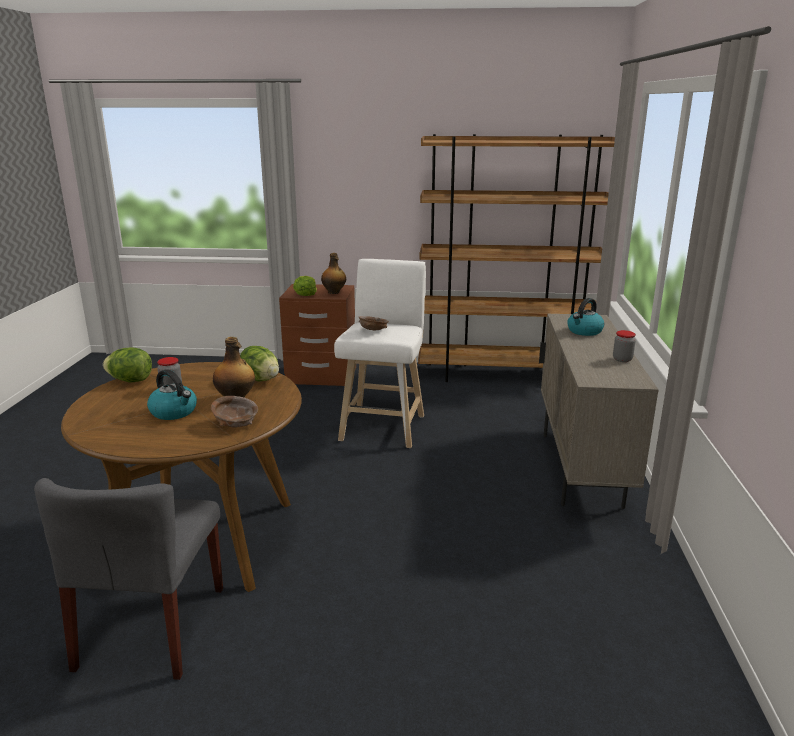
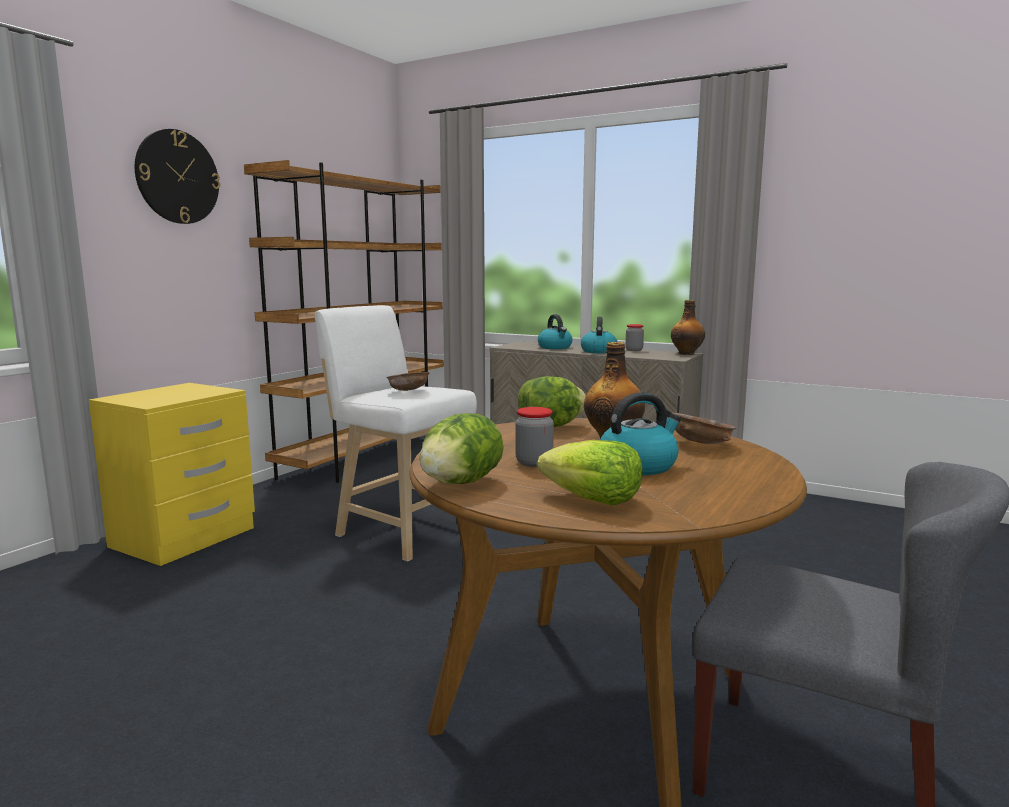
camera: 65 degrees left, 10 degrees down
brown nightstand [279,284,356,386] -> yellow nightstand [89,383,255,566]
lettuce [293,276,317,296] -> lettuce moved to [537,440,643,505]
bottle [321,253,346,294] -> bottle moved to [671,300,705,355]
none -> wall clock [135,129,220,224]
none -> kettle [581,317,617,353]

